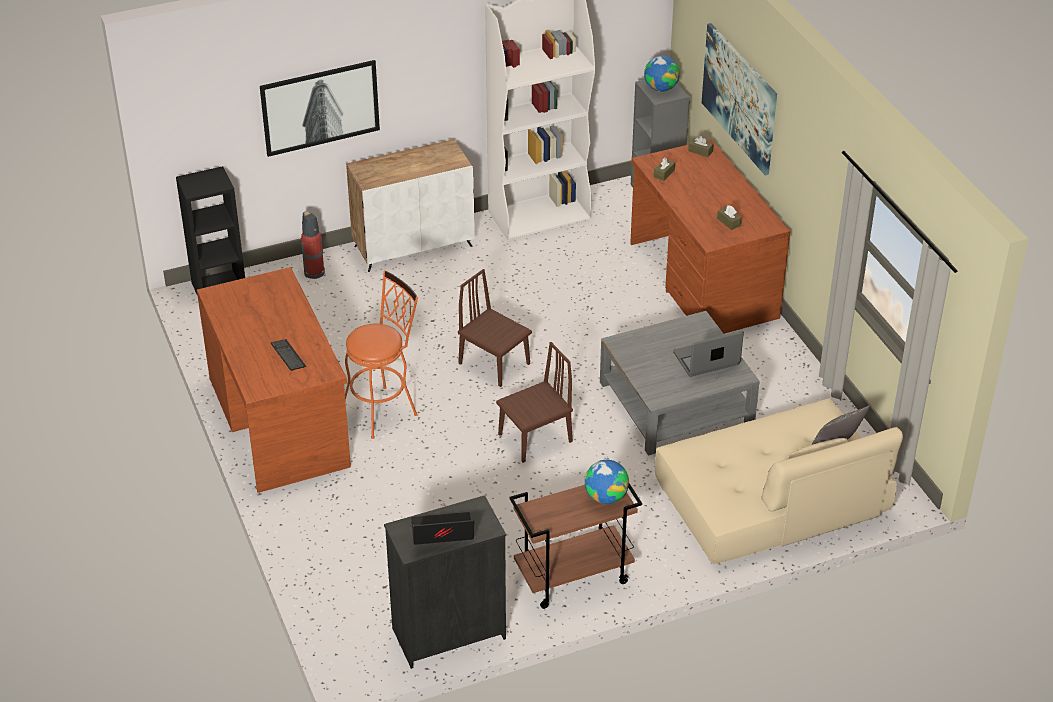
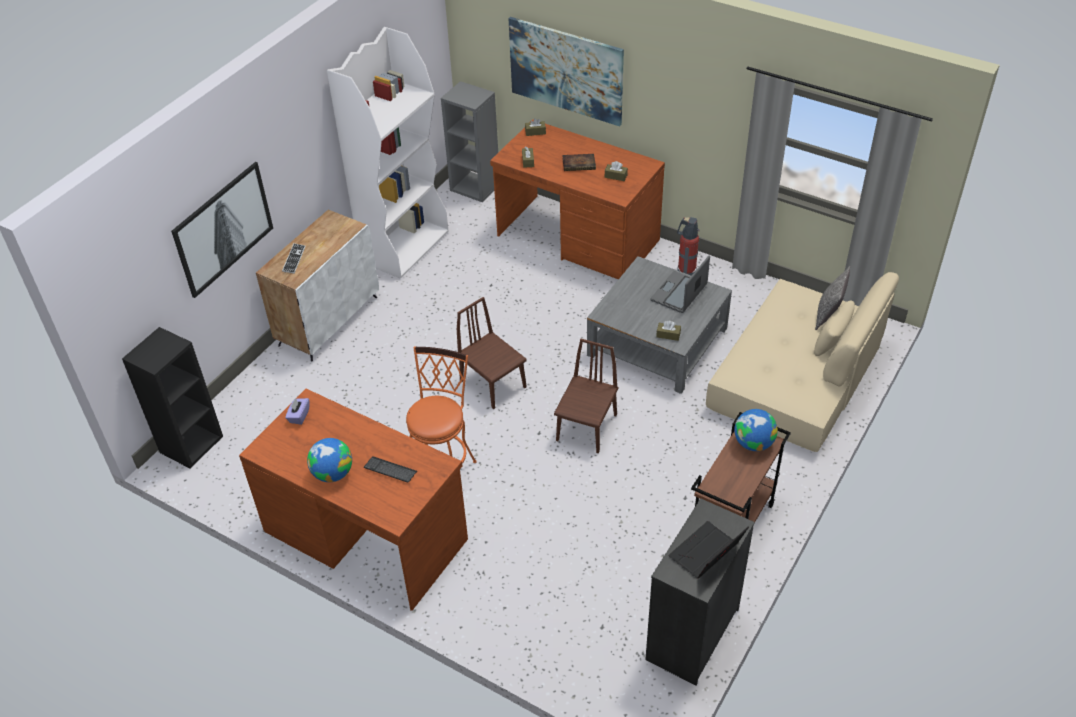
camera: 35 degrees left, 5 degrees up
fire extinguisher [301,211,325,279] -> fire extinguisher moved to [677,217,700,276]
brown chair [458,269,532,387] -> brown chair turned 45 degrees clockwise [457,297,527,409]
globe [644,56,680,92] -> globe moved to [307,438,352,482]
none -> keyboard [282,243,306,274]
none -> purple tissue box [285,398,310,425]
none -> book [562,154,596,171]
none -> brown tissue box [656,321,681,341]

